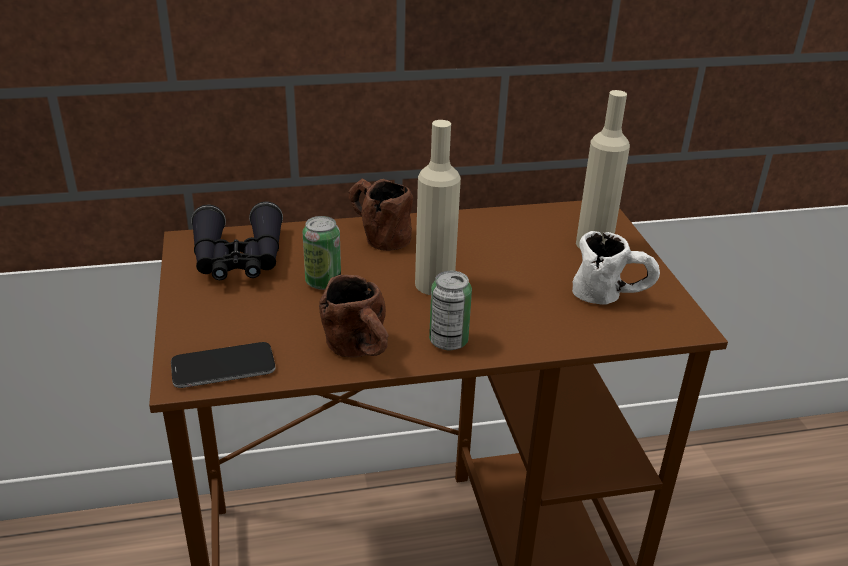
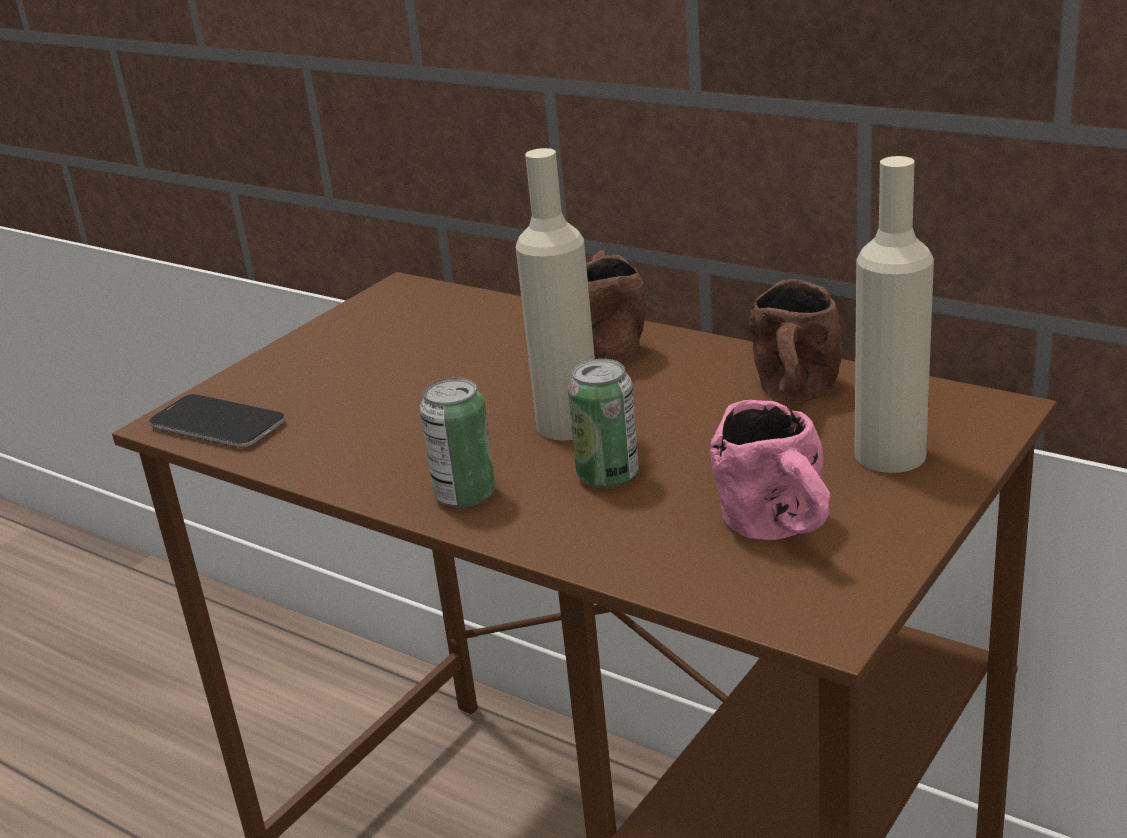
camera: 50 degrees right, 5 degrees down
black binoculars [191,201,283,280] -> none
can [303,216,341,290] -> can moved to [568,359,639,488]
brown mug [319,275,389,358] -> brown mug moved to [749,279,842,400]
white mug [572,231,660,305] -> pink mug [710,400,830,540]

